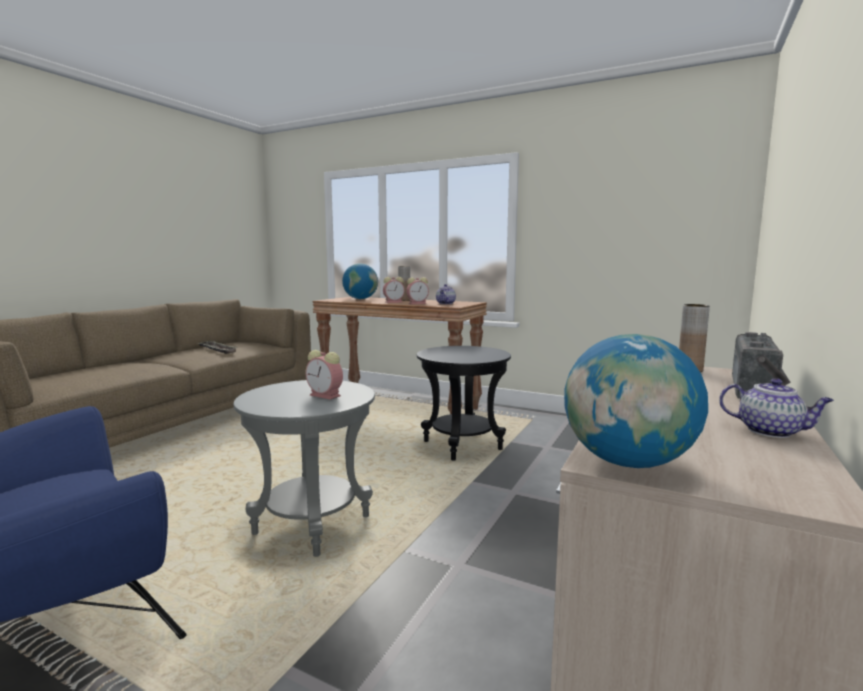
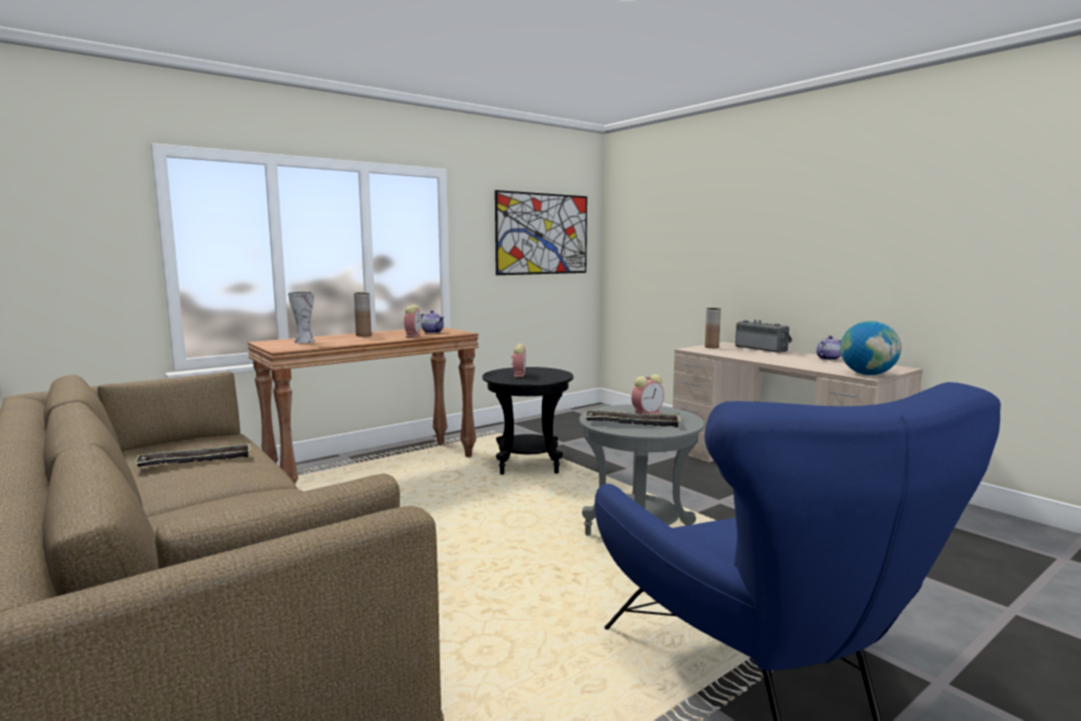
camera: 65 degrees left, 0 degrees up
globe [342,263,378,299] -> vase [288,292,314,343]
alarm clock [383,277,405,303] -> alarm clock moved to [511,344,526,377]
none -> picture [495,190,587,275]
none -> tray [585,410,681,428]

